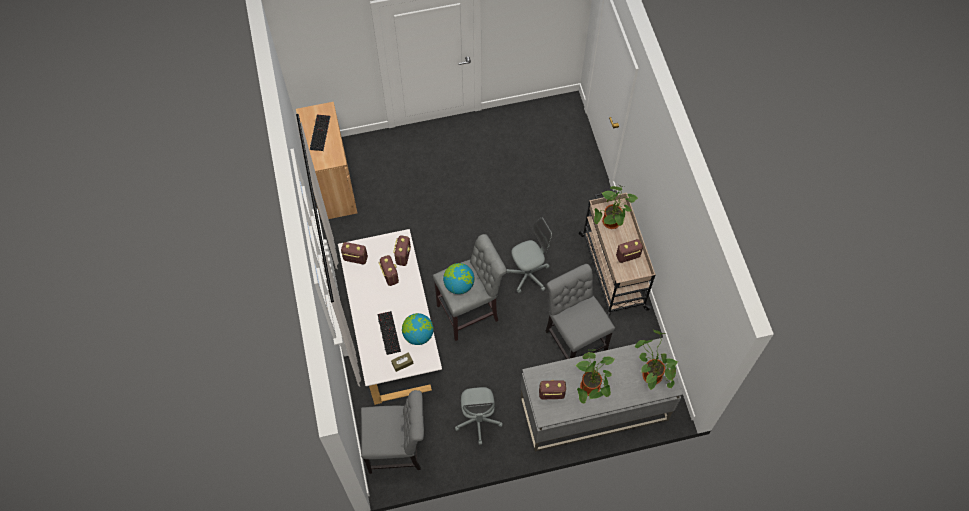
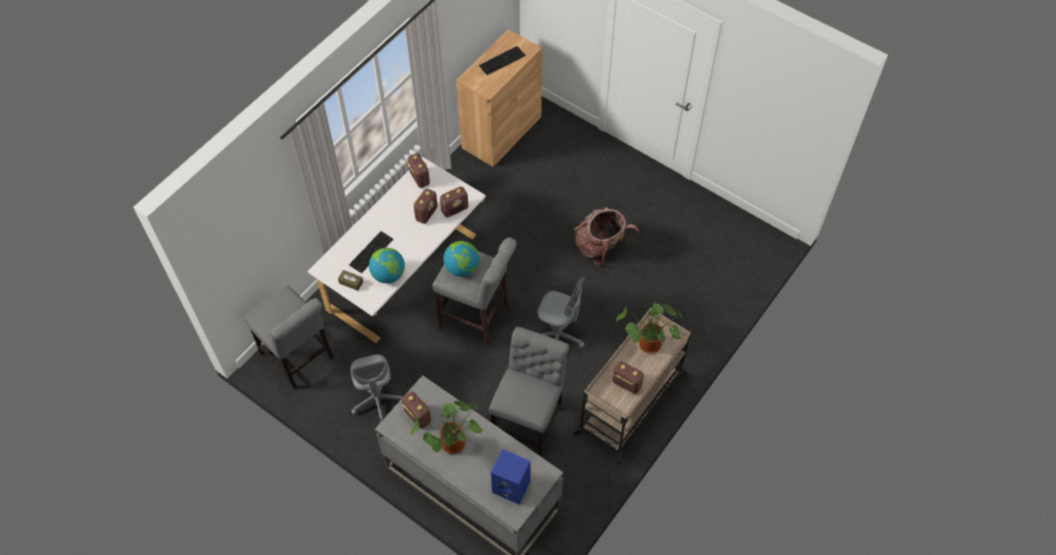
camera: 50 degrees right, 5 degrees down
grey office chair [455,387,503,445] -> grey office chair turned 60 degrees counterclockwise [351,354,403,423]
potted plant [635,330,677,391] -> blue speaker [491,449,530,504]
none -> backpack [574,208,639,265]

